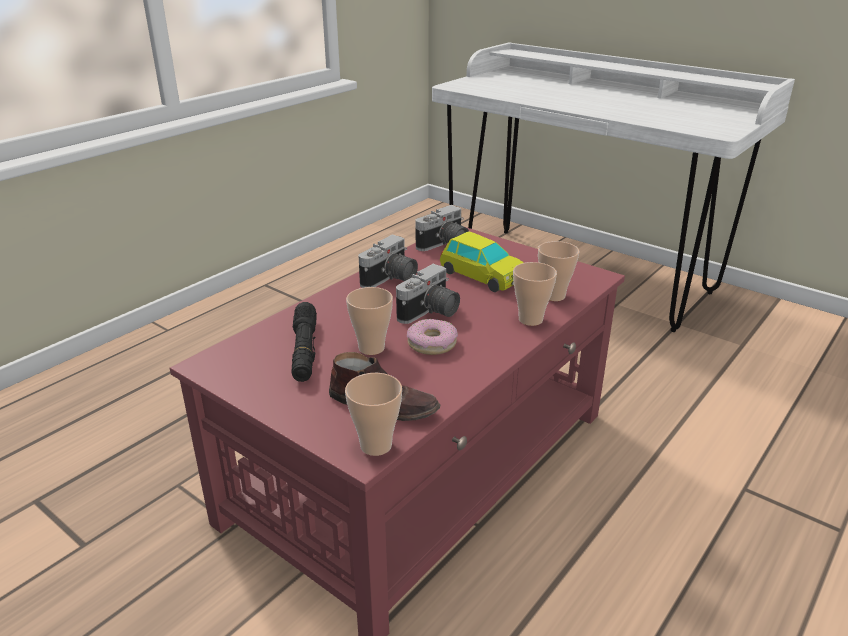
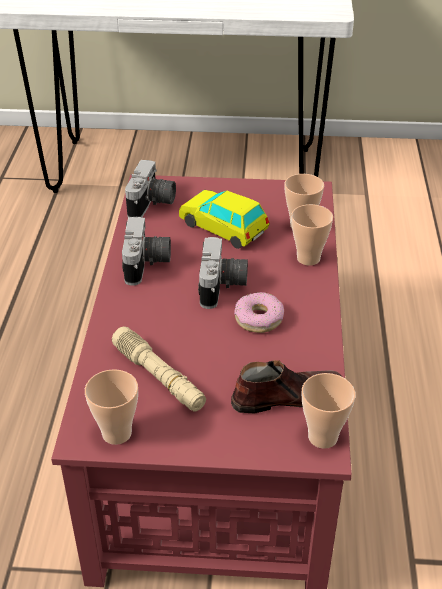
camera: 35 degrees left, 10 degrees up
black flashlight [292,302,317,382] -> beige flashlight [112,326,206,412]
cup [346,287,393,355] -> cup moved to [85,369,138,445]
toy car [440,232,524,292] -> toy car turned 150 degrees counterclockwise [179,190,270,249]

